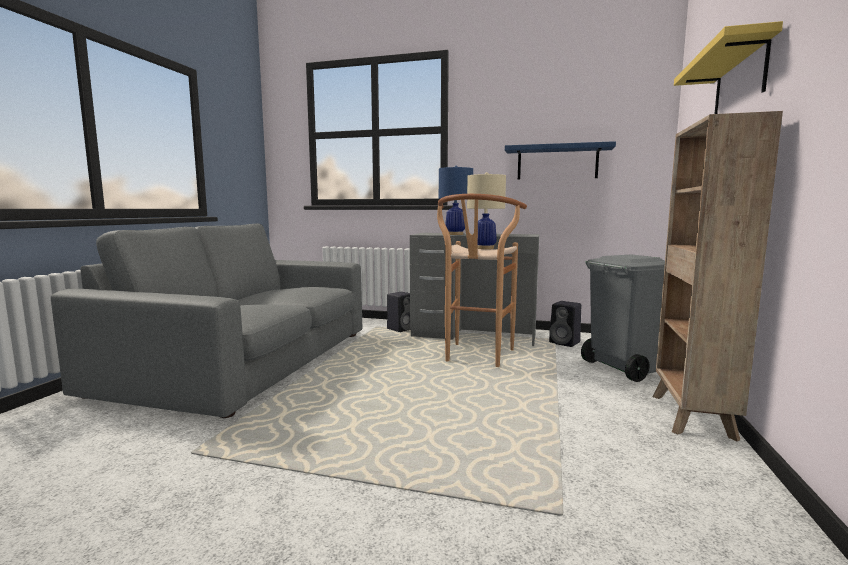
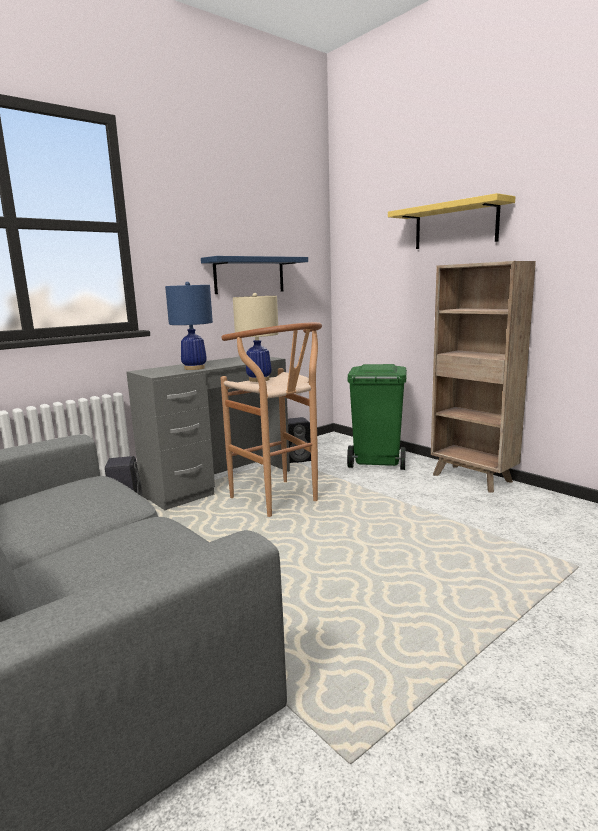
camera: 55 degrees left, 5 degrees up
grey trash can [581,254,665,382] -> green trash can [347,364,407,470]

